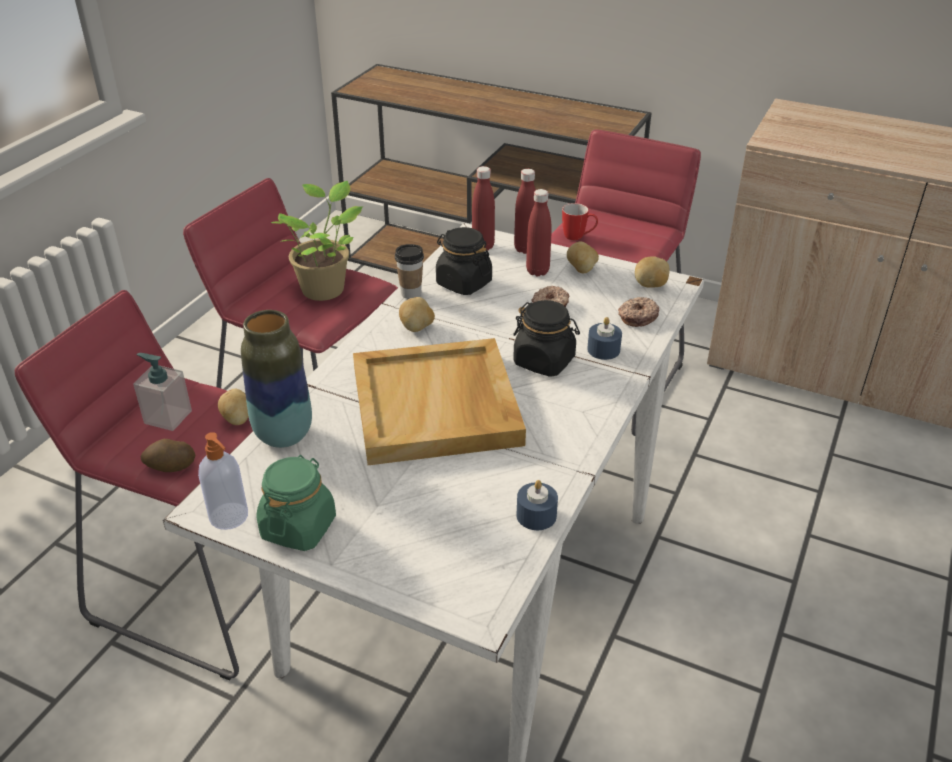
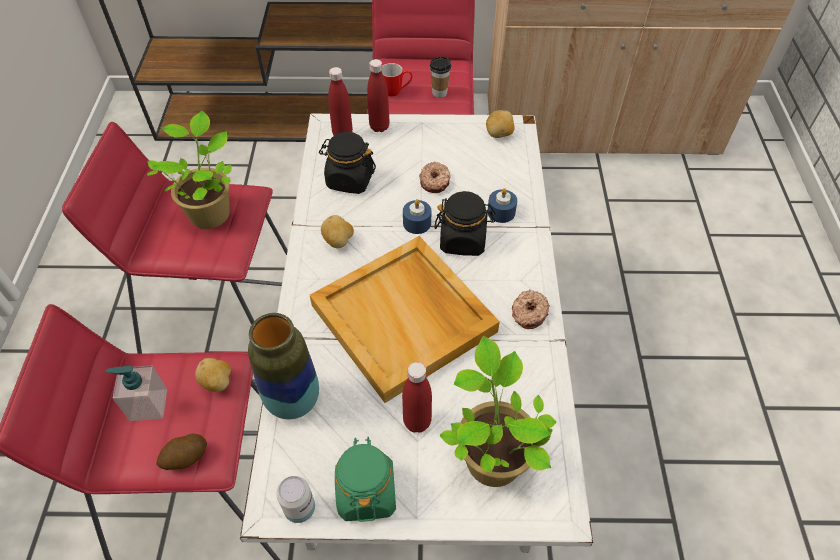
camera: 25 degrees left, 15 degrees up
soap dispenser [198,432,248,530] -> can [276,476,315,523]
cup [395,244,424,299] -> cup moved to [430,57,451,98]
blue candle [516,480,558,530] -> blue candle moved to [403,199,431,234]
red bottle [526,189,552,276] -> red bottle moved to [402,362,432,433]
potato [567,242,599,273] -> none
donut [618,297,660,327] -> donut moved to [512,289,550,329]
none -> potted plant [440,336,557,487]

